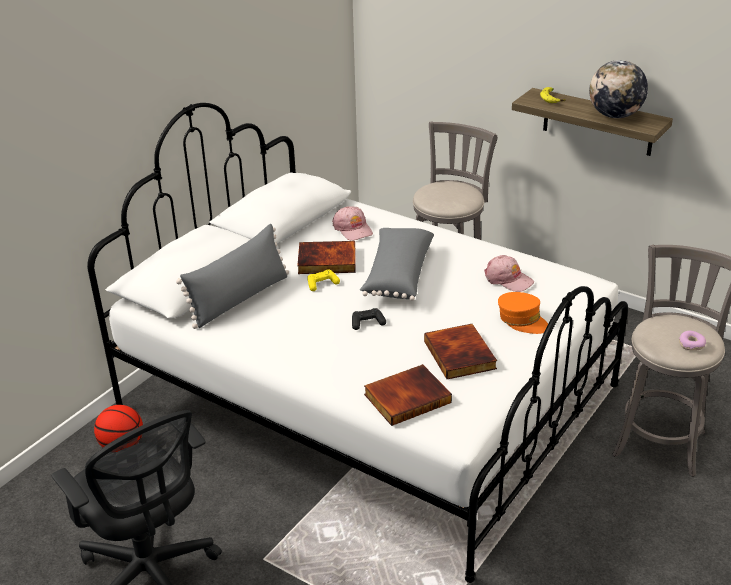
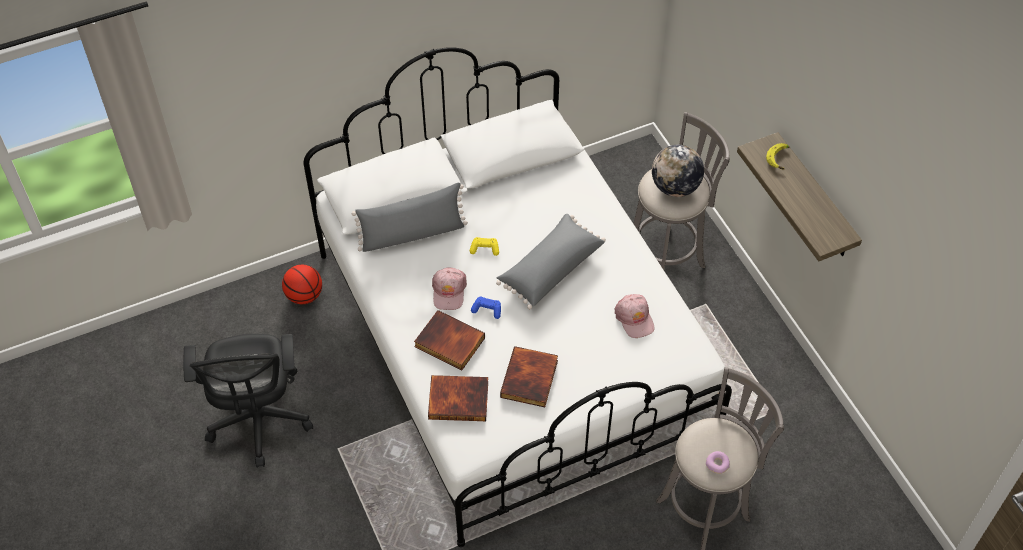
camera: 30 degrees right, 20 degrees up
book [297,241,356,274] -> book moved to [414,310,485,370]
pink cap [332,206,373,241] -> pink cap moved to [432,267,467,310]
black game controller [352,308,386,330] -> blue game controller [471,296,501,319]
orange cap [498,292,548,334] -> none
globe [589,60,648,118] -> globe moved to [652,145,704,197]

